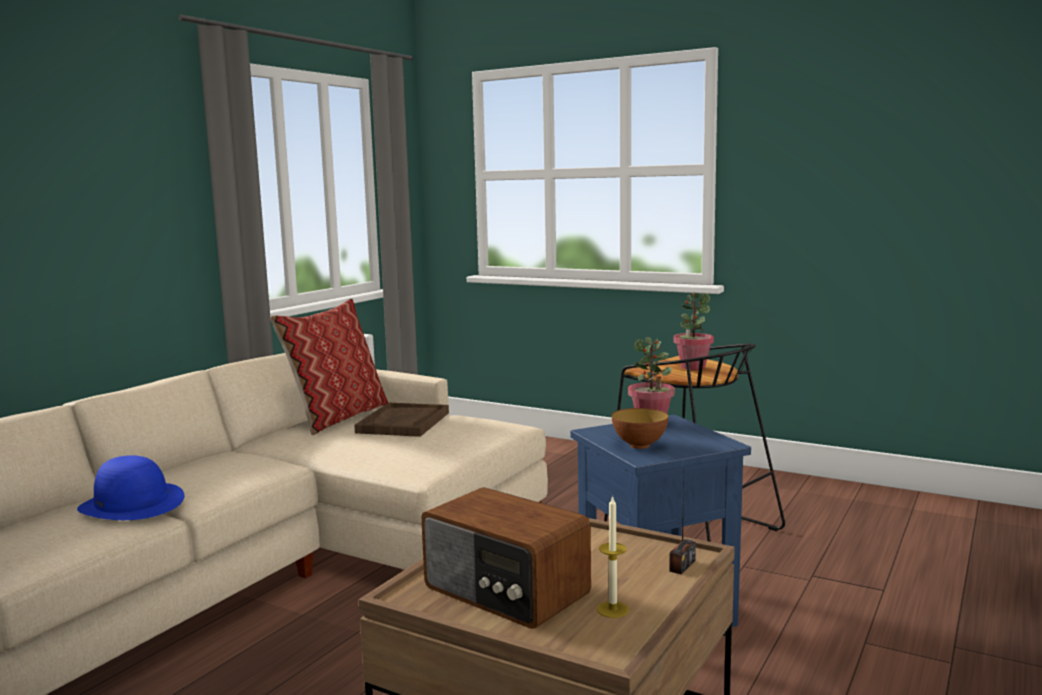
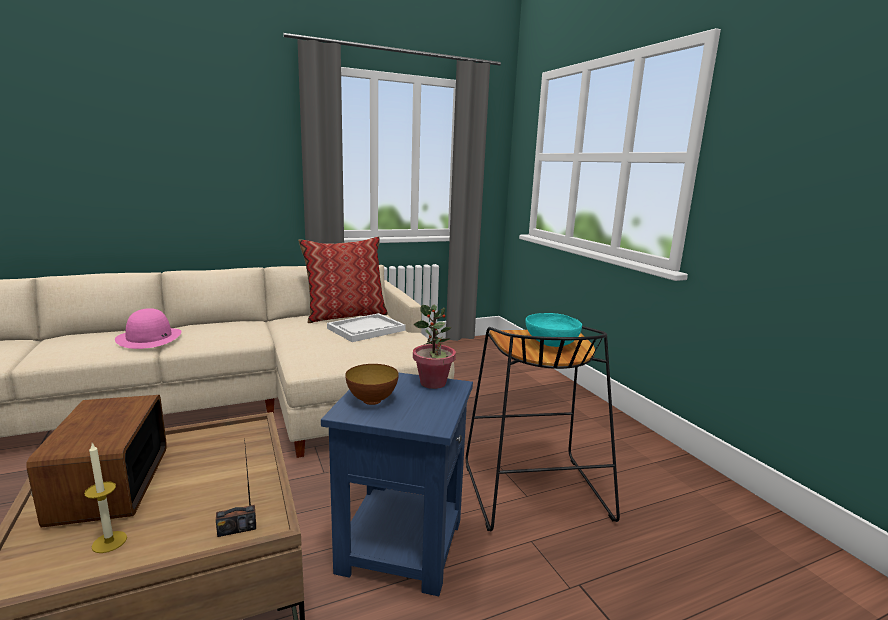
camera: 35 degrees right, 5 degrees up
blue hat [77,455,185,520] -> pink hat [115,308,182,349]
brown tray [354,403,449,437] -> white tray [327,313,405,342]
potted plant [674,292,714,370] -> turquoise bowl [525,313,582,347]

